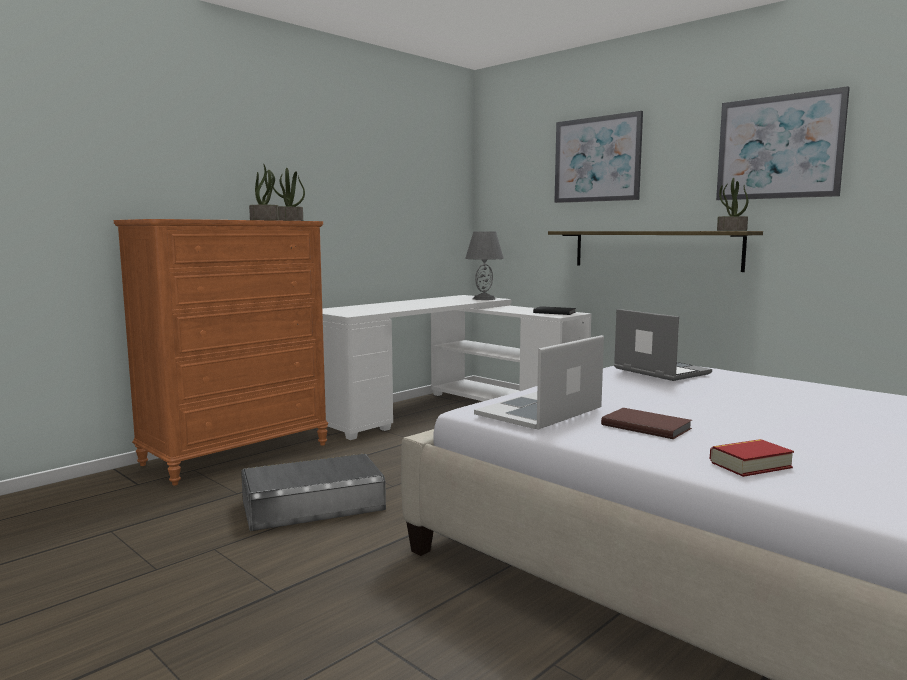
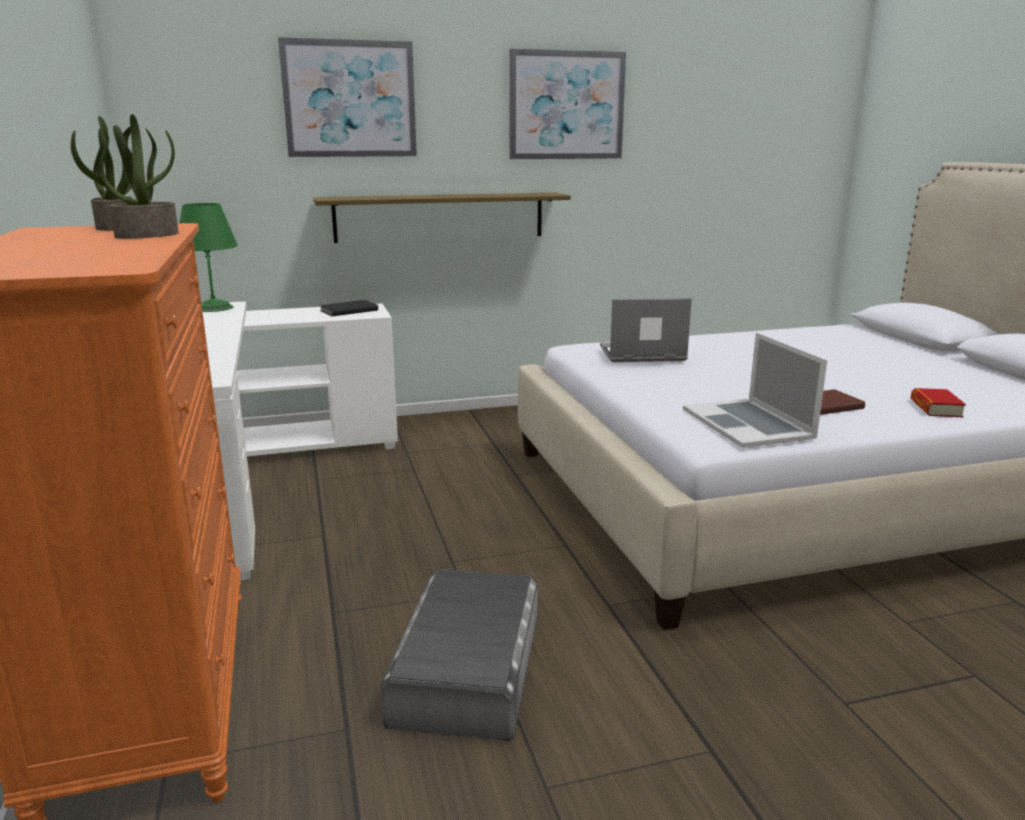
camera: 60 degrees left, 10 degrees up
grey table lamp [465,232,504,300] -> green table lamp [179,203,238,312]
potted plant [717,178,748,231] -> none

